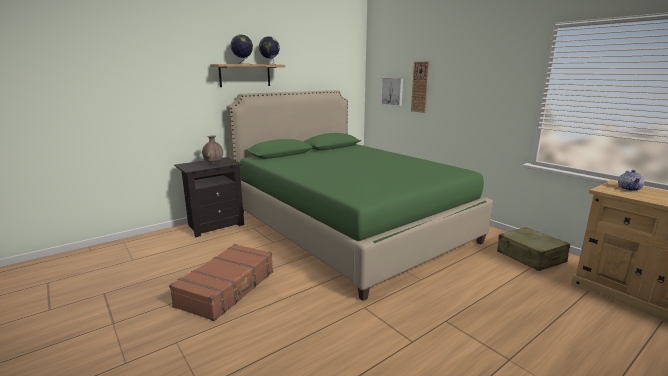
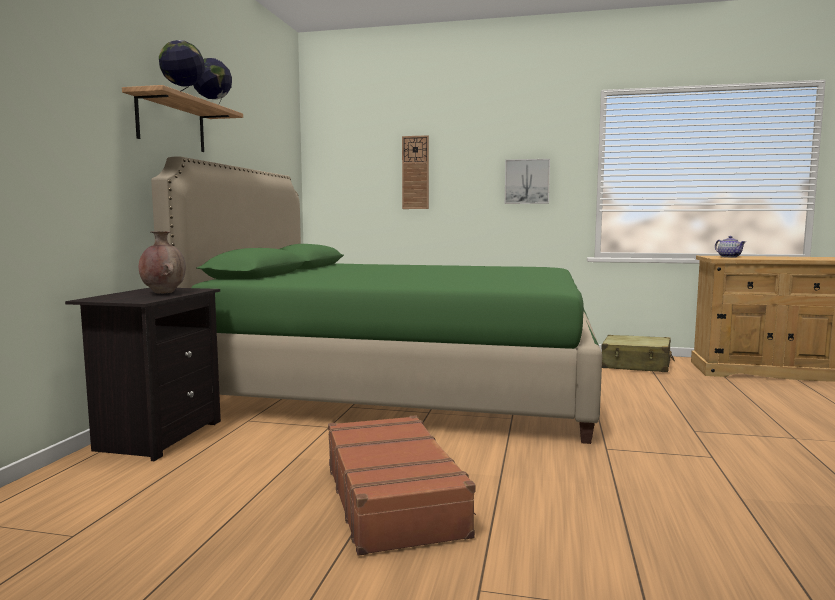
camera: 40 degrees left, 10 degrees down
picture [381,78,403,106] -> picture moved to [505,159,550,204]

